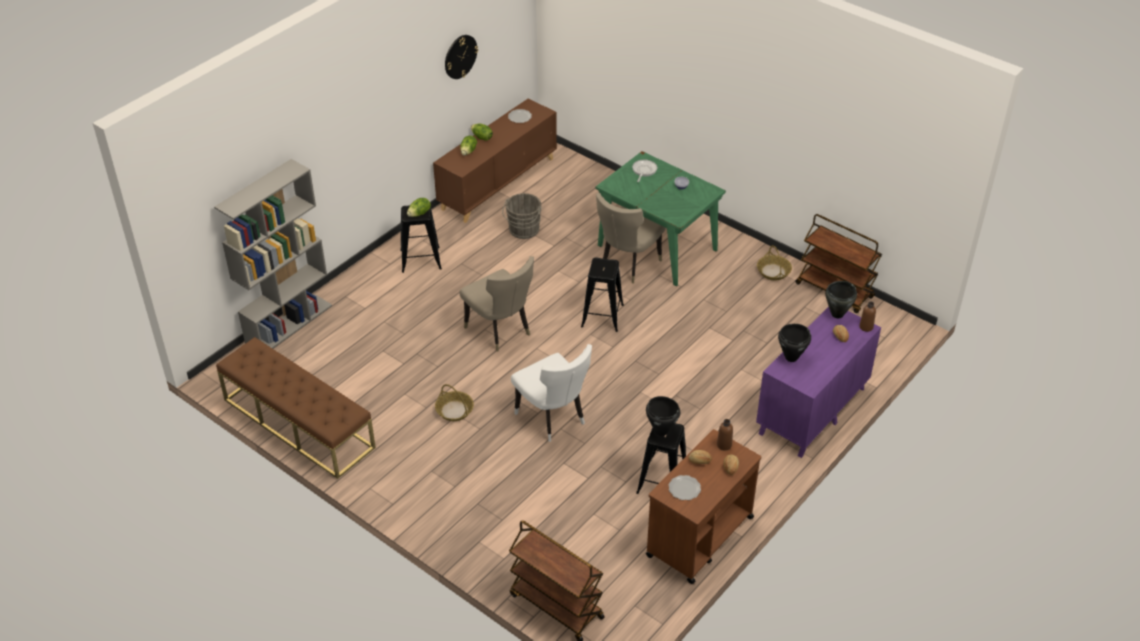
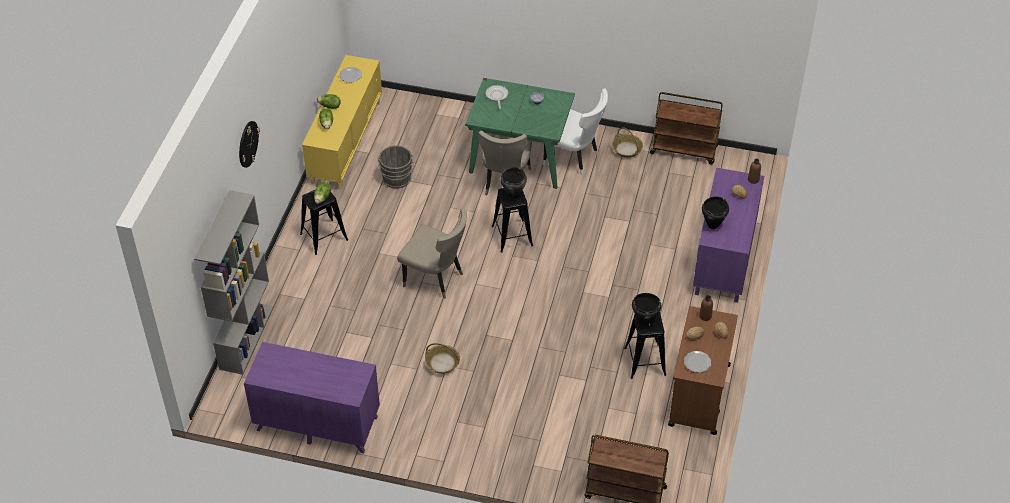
camera: 25 degrees left, 5 degrees up
brown bench [216,337,376,479] -> purple dresser [244,342,380,453]
brown cabinet [433,99,557,223] -> yellow cabinet [302,55,382,189]
wall clock [445,35,478,79] -> wall clock moved to [239,121,260,168]
white chair [511,344,592,442] -> white chair moved to [543,89,608,176]
black cooking pot [825,281,857,318] -> black cooking pot moved to [500,167,527,199]

